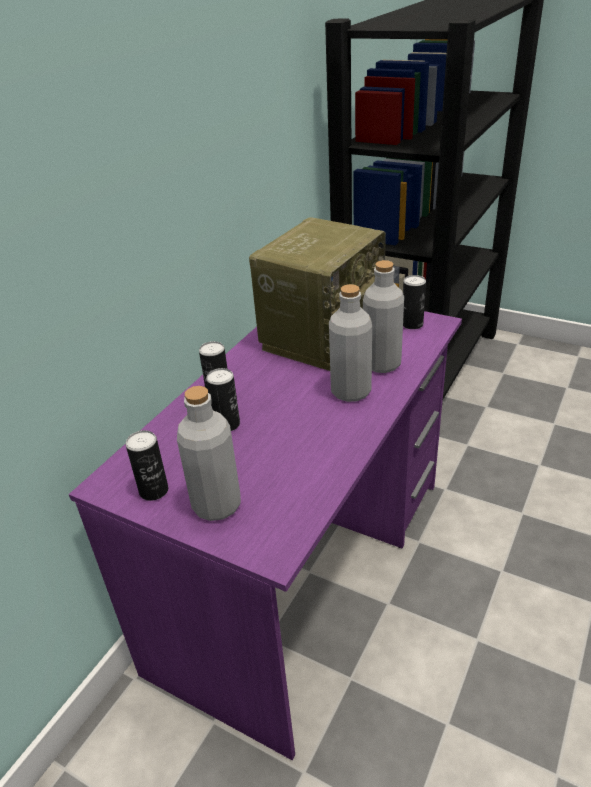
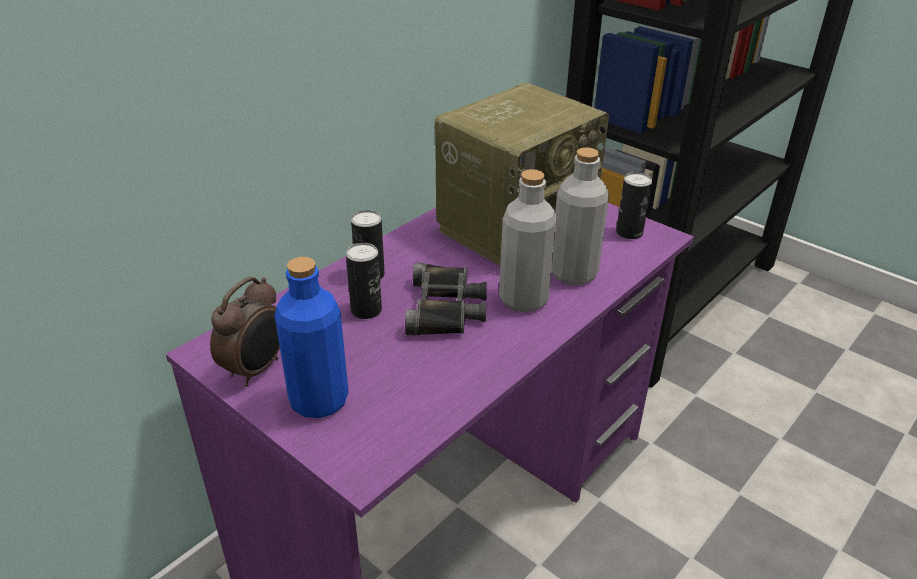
camera: 10 degrees right, 0 degrees up
can [126,430,168,501] -> alarm clock [210,276,280,387]
grey bottle [177,386,241,521] -> blue bottle [275,257,349,418]
none -> black binoculars [405,263,487,335]

